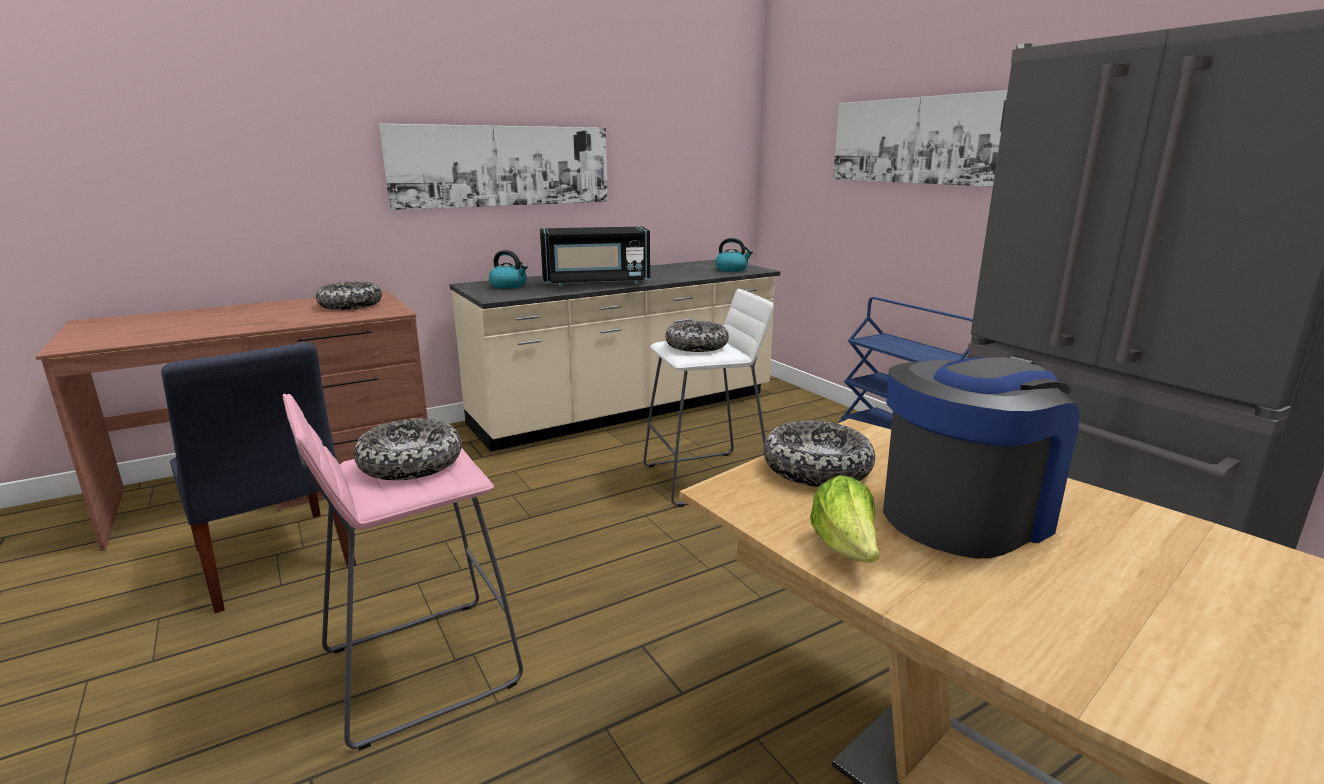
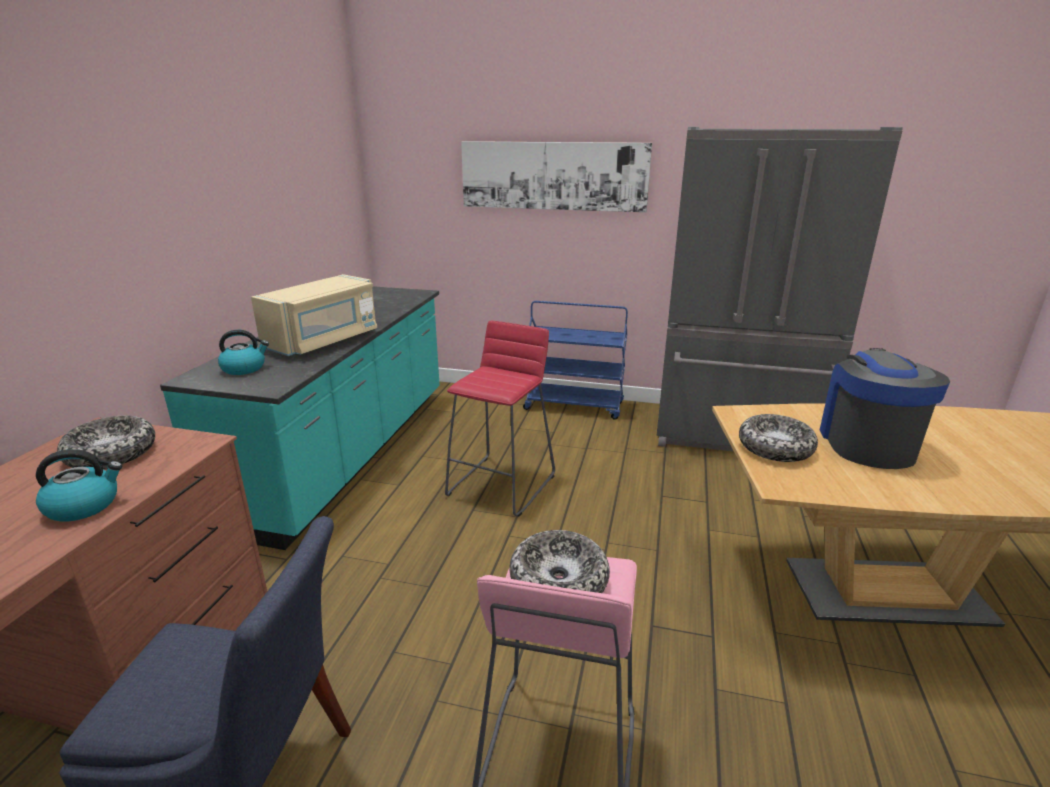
camera: 45 degrees left, 5 degrees up
picture [379,124,608,210] -> none
beige counter [450,260,780,452] -> turquoise counter [160,286,440,550]
black microwave [540,227,650,287] -> beige microwave [251,274,377,356]
white stool [643,289,774,507] -> red stool [445,321,555,517]
bowl [665,321,729,352] -> none
kettle [715,238,753,272] -> kettle moved to [36,449,122,522]
lettuce [810,475,879,562] -> none

